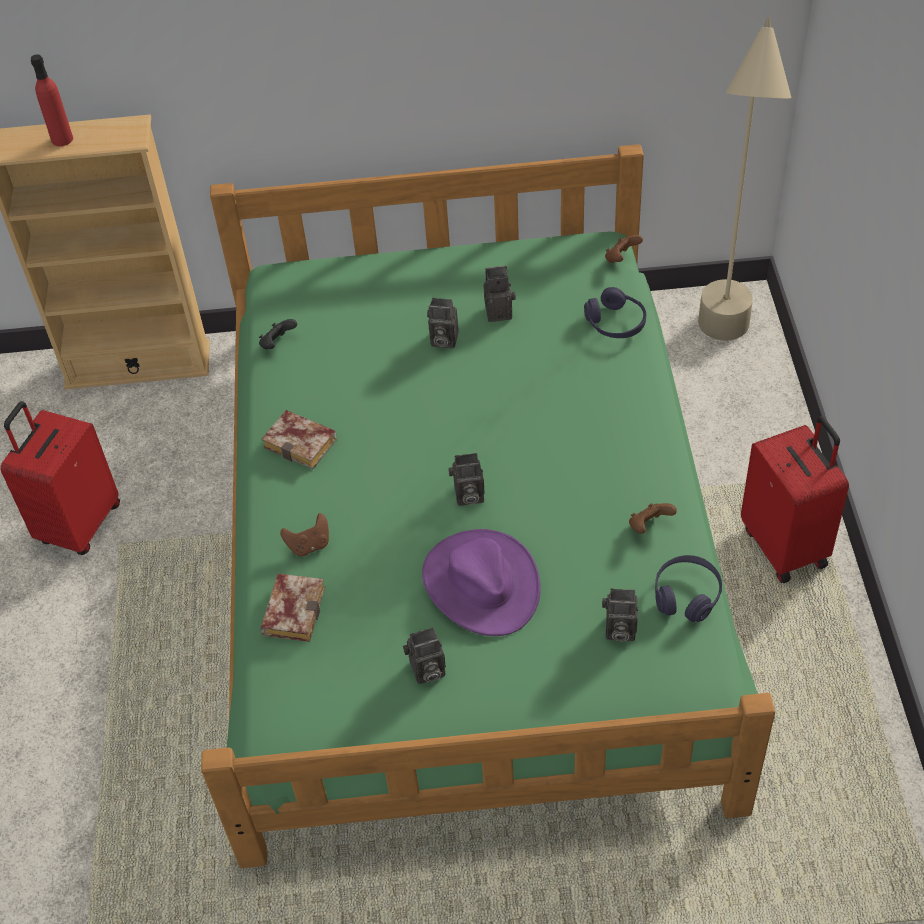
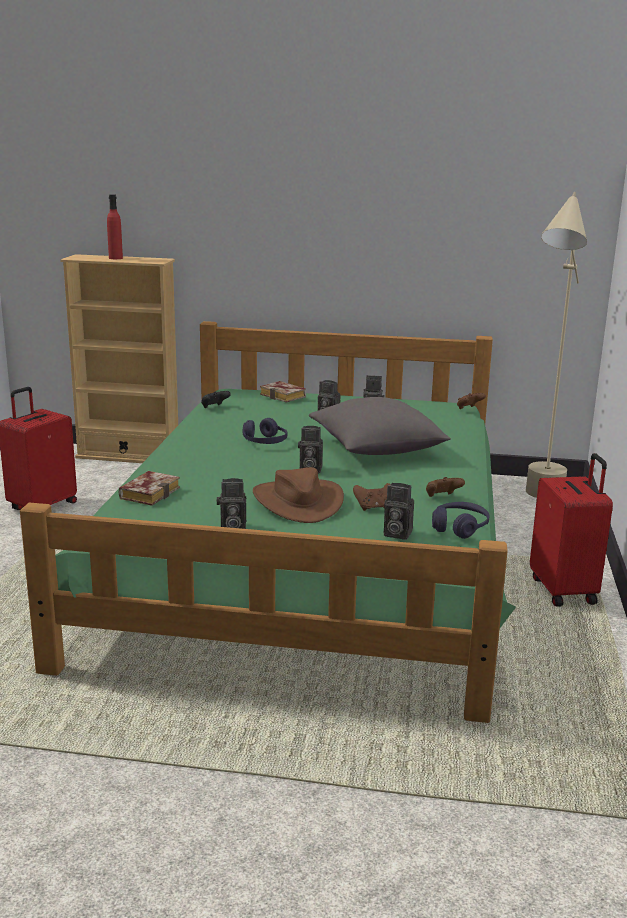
camera: 10 degrees right, 30 degrees down
book [262,410,337,469] -> book moved to [260,381,306,403]
brown game controller [280,513,329,556] -> brown game controller moved to [353,483,391,511]
purple hat [422,529,541,636] -> brown hat [253,467,344,523]
purple headphones [584,287,646,338] -> purple headphones moved to [243,418,287,444]
none -> grey pillow [309,397,451,455]

